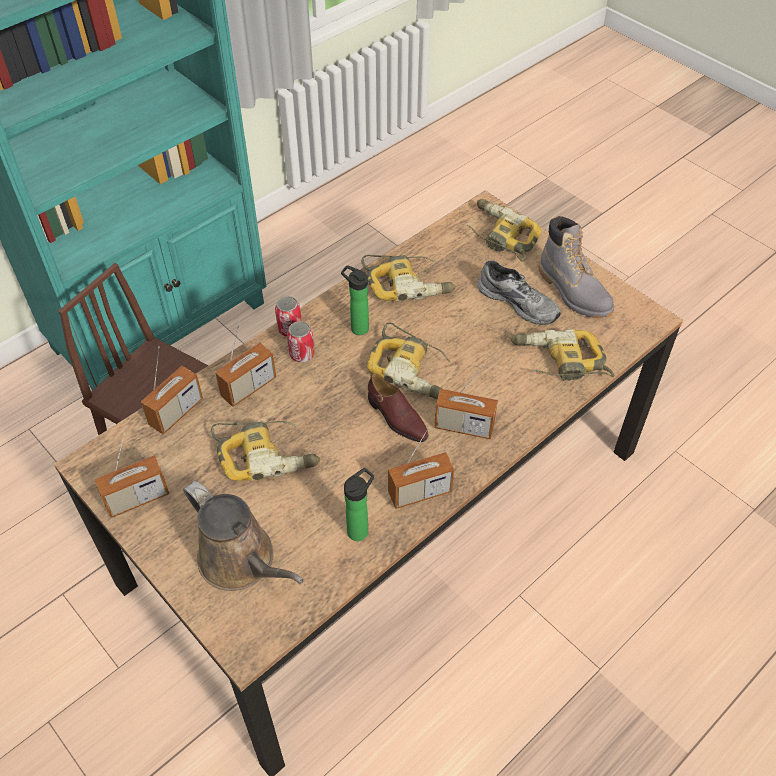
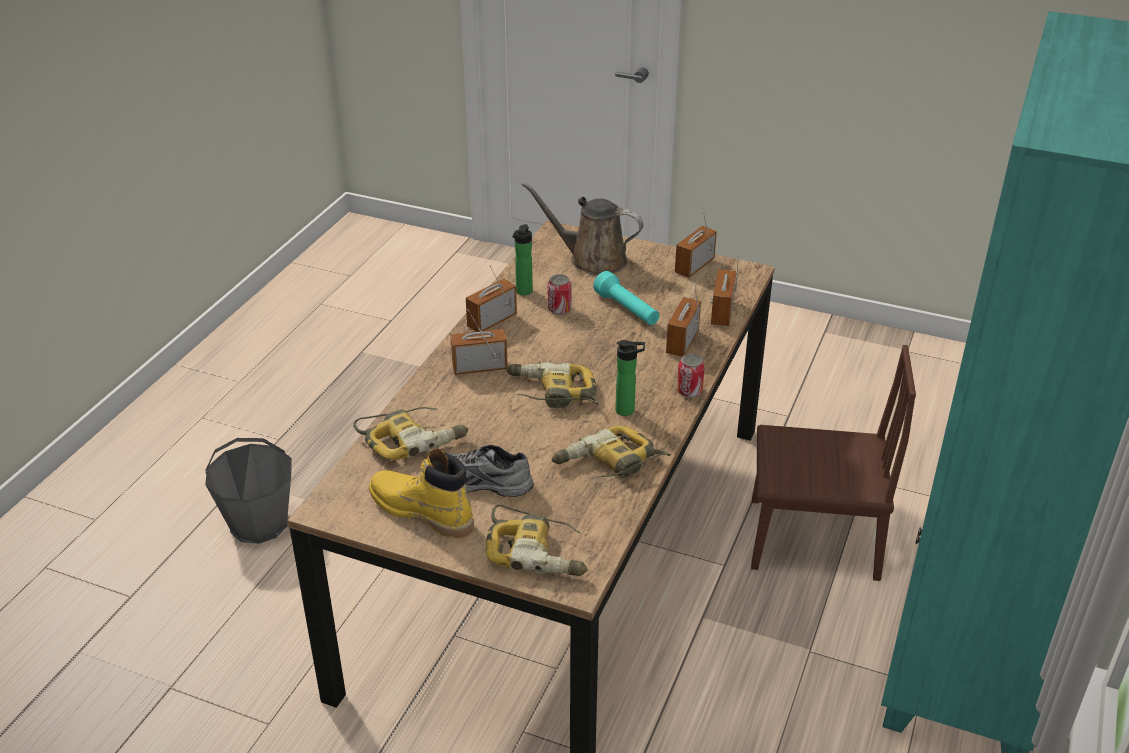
camera: 155 degrees right, 15 degrees down
power drill [211,421,321,481] -> turquoise flashlight [593,271,659,325]
can [287,321,315,362] -> can moved to [548,274,571,315]
brown shoe [368,374,428,442] -> none
grey boot [538,216,614,318] -> yellow boot [369,448,474,538]
none -> grey bucket [205,438,292,544]

